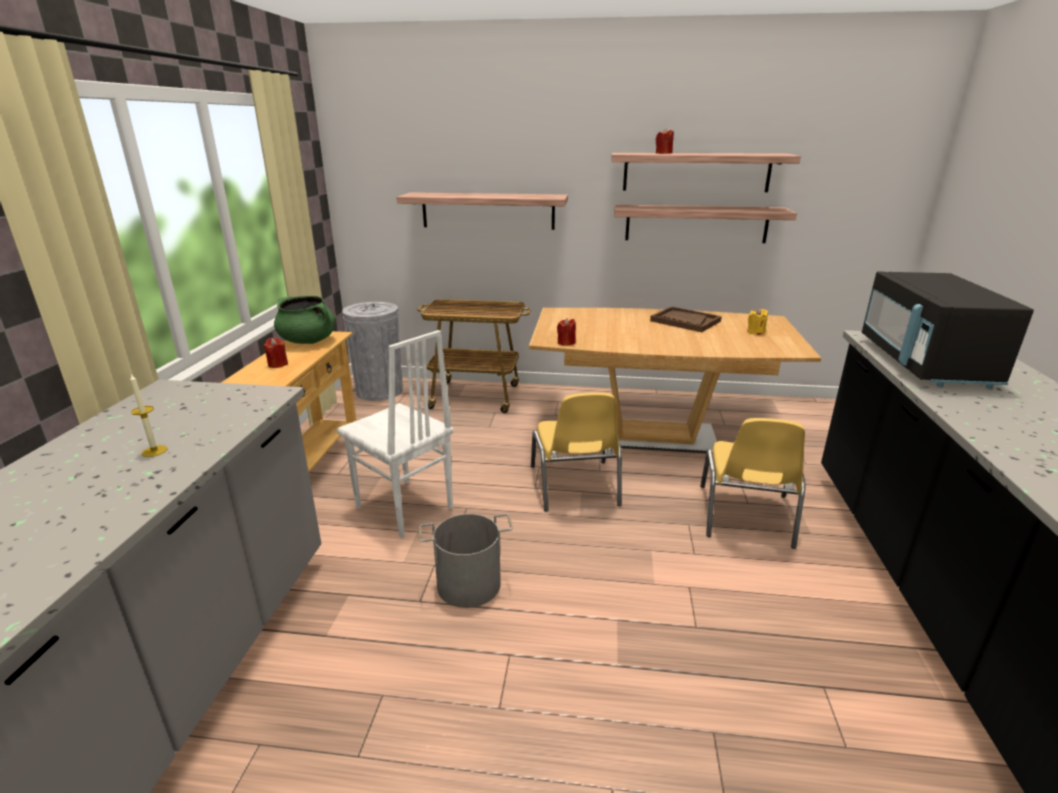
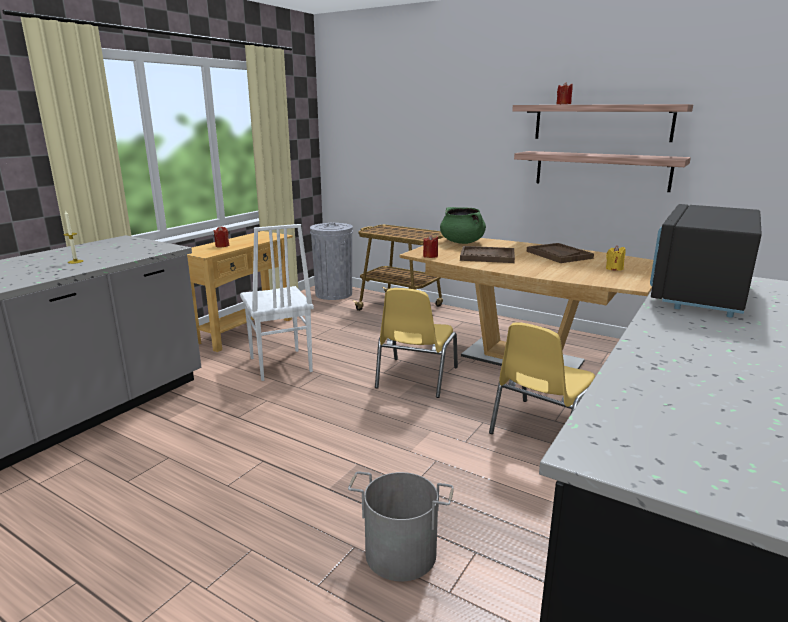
camera: 25 degrees right, 5 degrees down
green cooking pot [274,296,335,344] -> green cooking pot moved to [440,207,486,244]
shelf [396,192,568,230] -> none
grey bucket [419,514,513,608] -> grey bucket moved to [348,471,454,581]
none -> brown tray [460,246,515,263]

